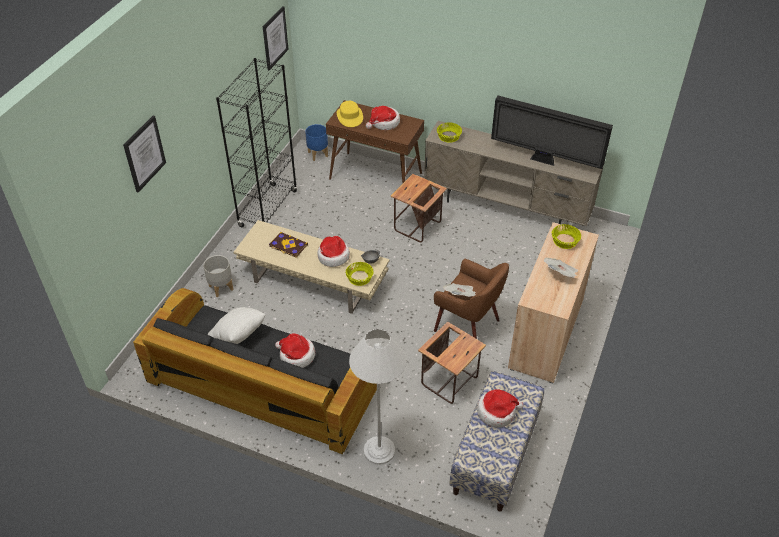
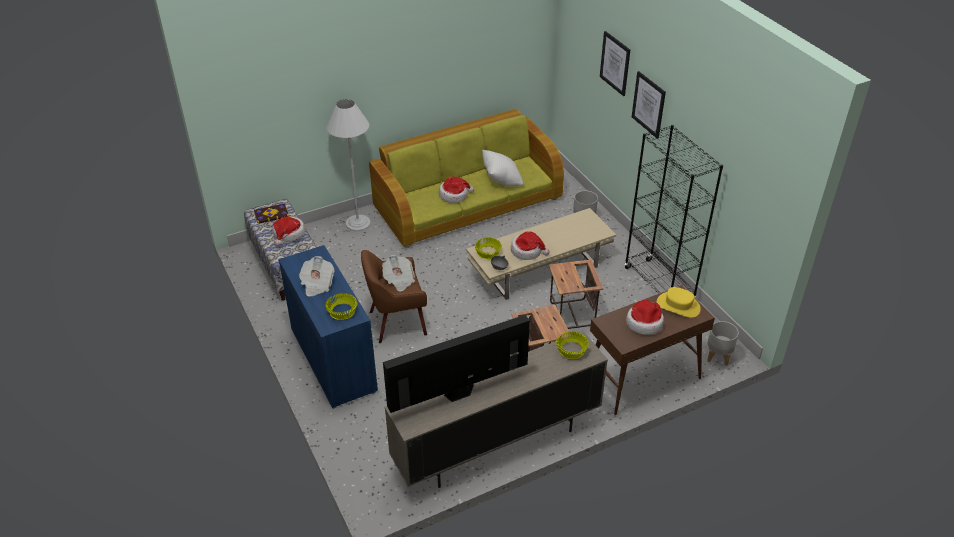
camera: 130 degrees right, 5 degrees down
black sofa [133,288,377,454] -> green sofa [369,109,564,248]
picture [263,6,289,70] -> picture moved to [632,71,666,138]
book [269,232,308,258] -> book moved to [254,203,289,224]
blue planter [305,124,328,161] -> grey planter [707,321,739,366]
side table [418,321,486,404] -> side table moved to [549,260,604,329]
beige cabinet [508,222,599,384] -> blue cabinet [278,245,378,409]

